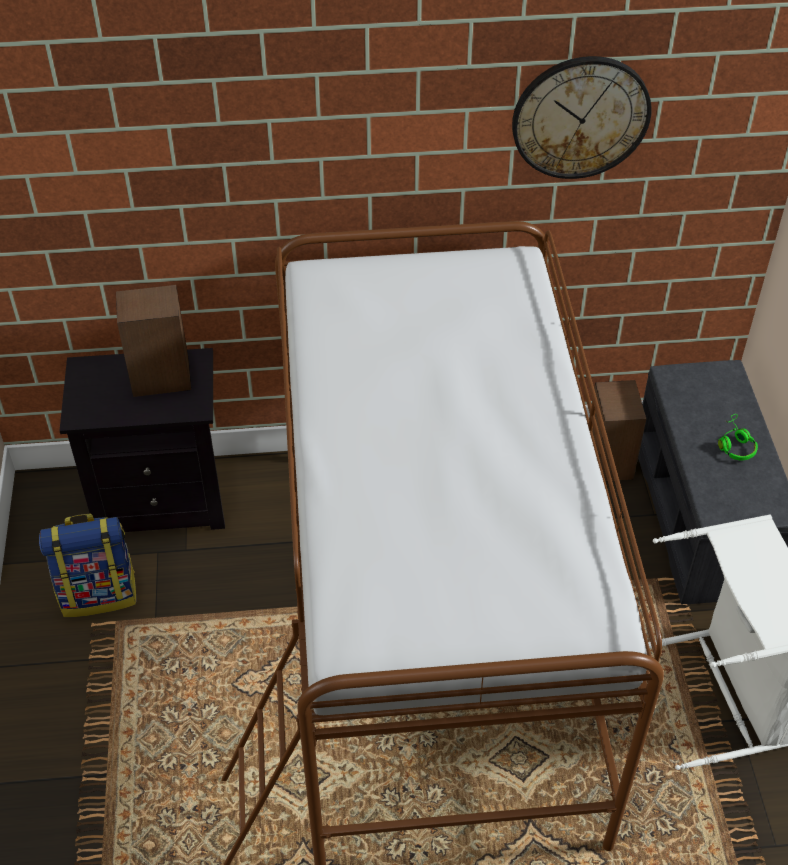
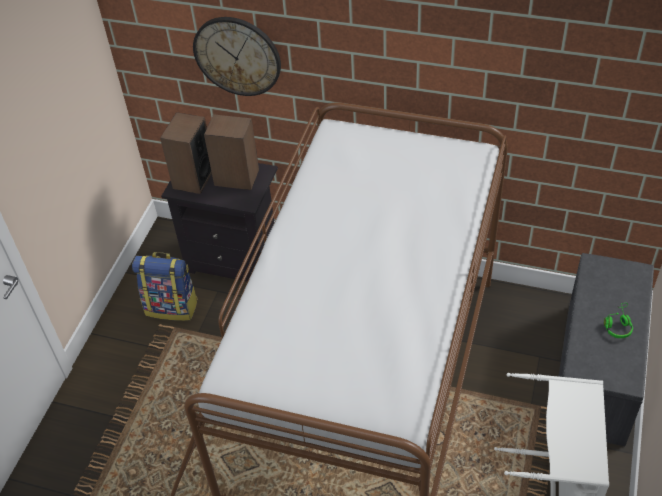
camera: 25 degrees right, 0 degrees up
wall clock [512,56,652,179] -> wall clock moved to [193,17,281,96]
speaker [589,380,646,481] -> speaker moved to [160,112,212,194]

